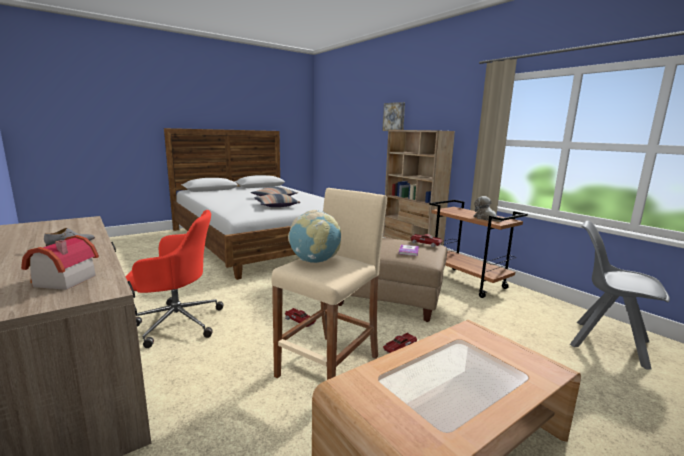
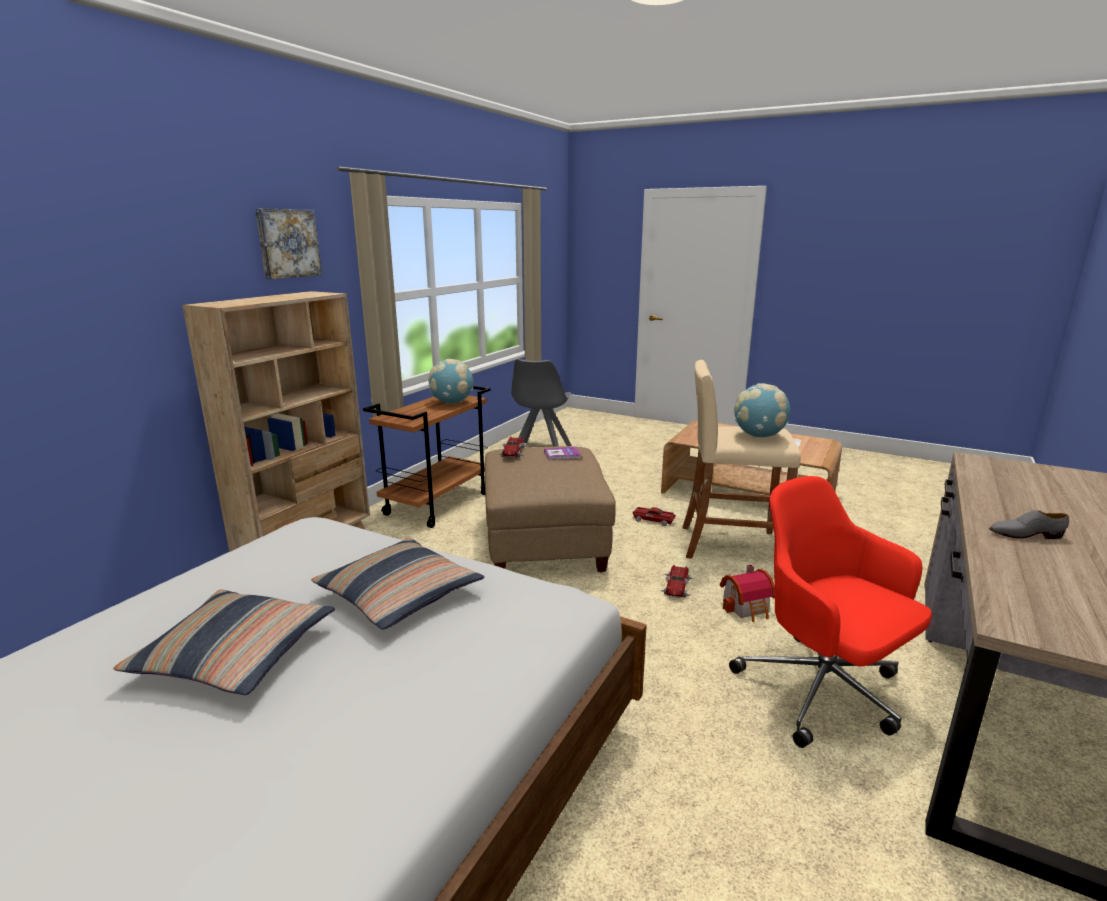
camera: 115 degrees left, 5 degrees up
toy house [21,235,99,290] -> toy house moved to [720,564,775,622]
picture [382,102,405,131] -> picture moved to [255,208,322,279]
plush toy [473,196,502,222] -> globe [428,359,473,404]

